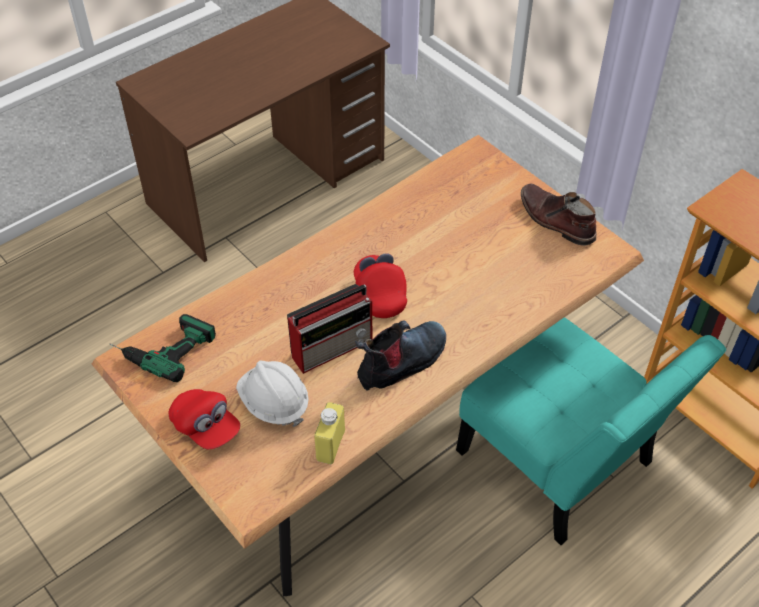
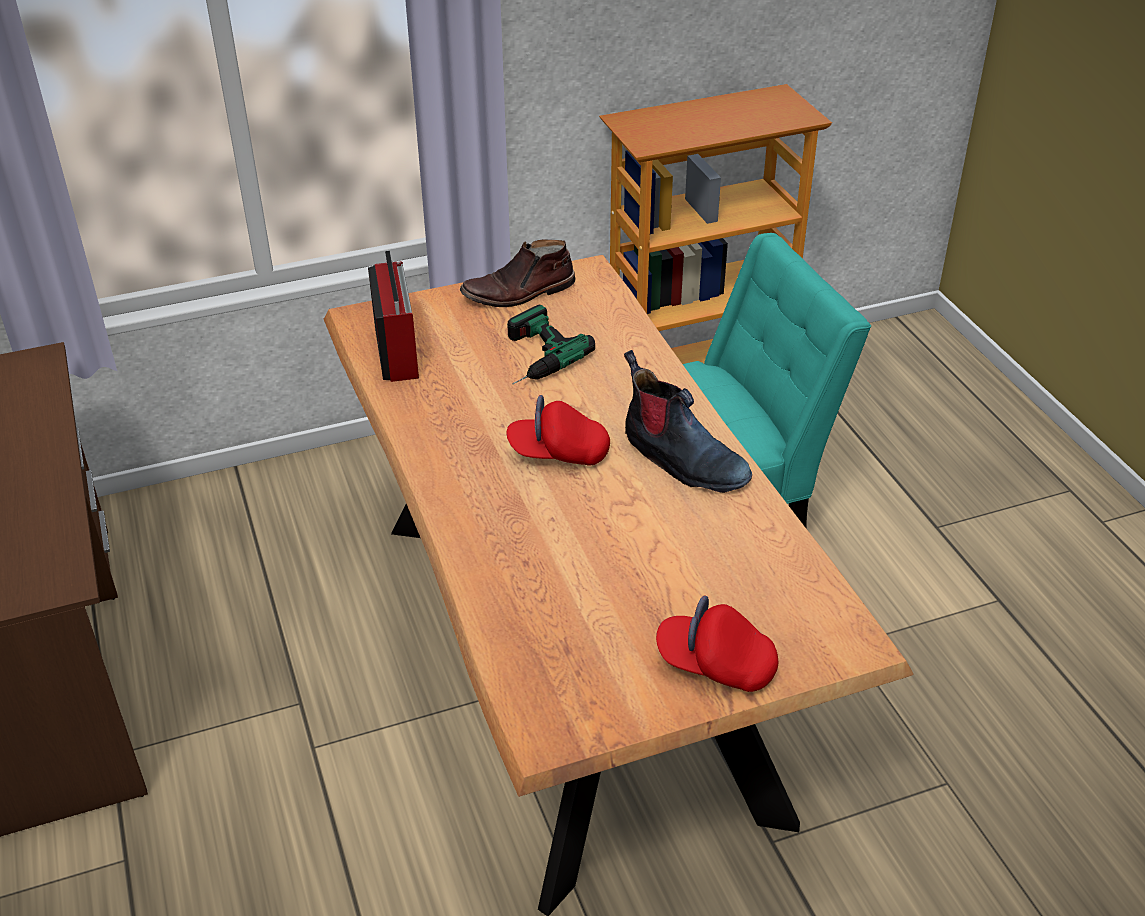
camera: 70 degrees left, 10 degrees down
power drill [110,314,216,382] -> power drill moved to [507,304,595,384]
red cap [169,389,240,449] -> red cap turned 135 degrees counterclockwise [656,595,778,692]
white hard hat [236,361,309,427] -> none
radio [287,284,372,374] -> radio moved to [368,250,419,382]
yellow bottle [314,402,345,464] -> none
boot [355,321,446,391] -> boot turned 150 degrees clockwise [624,350,752,493]

